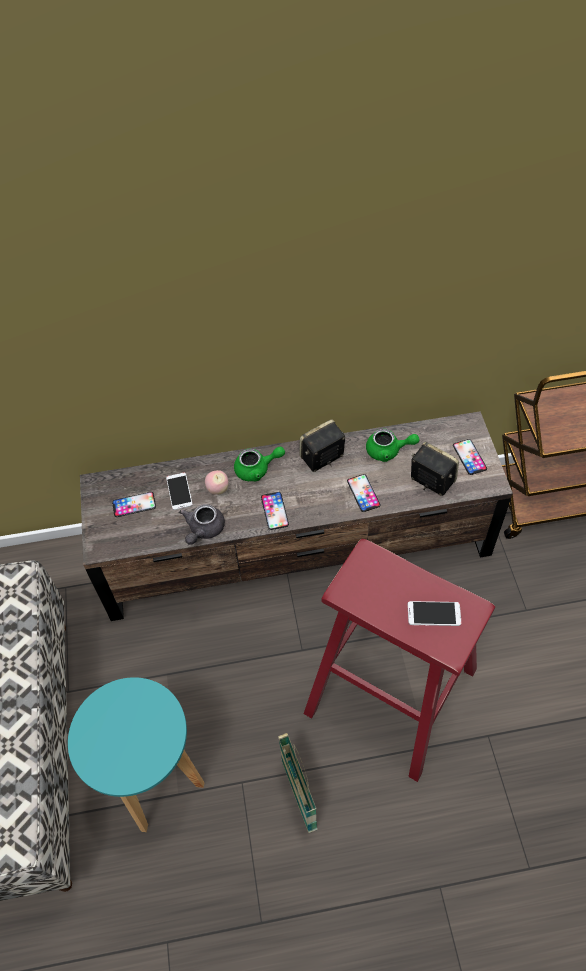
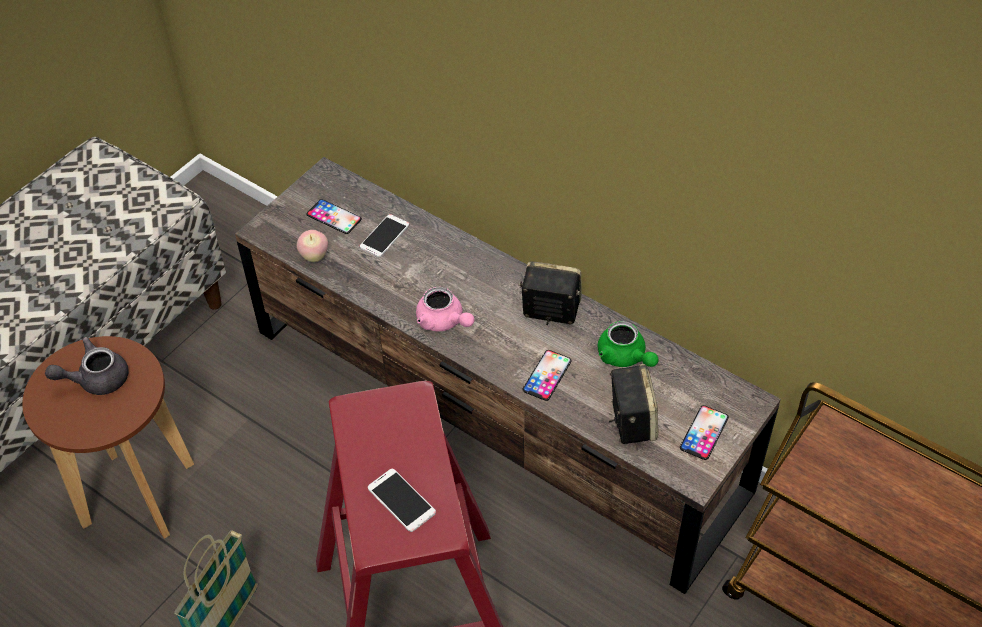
camera: 45 degrees right, 5 degrees down
turquoise stool [68,677,205,832] -> brown stool [22,336,194,539]
grey teapot [179,504,225,545] -> grey teapot moved to [45,337,129,395]
apple [205,470,229,495] -> apple moved to [297,230,328,262]
green teapot [234,447,285,481] -> none
phone [261,492,289,530] -> pink teapot [416,287,475,332]

